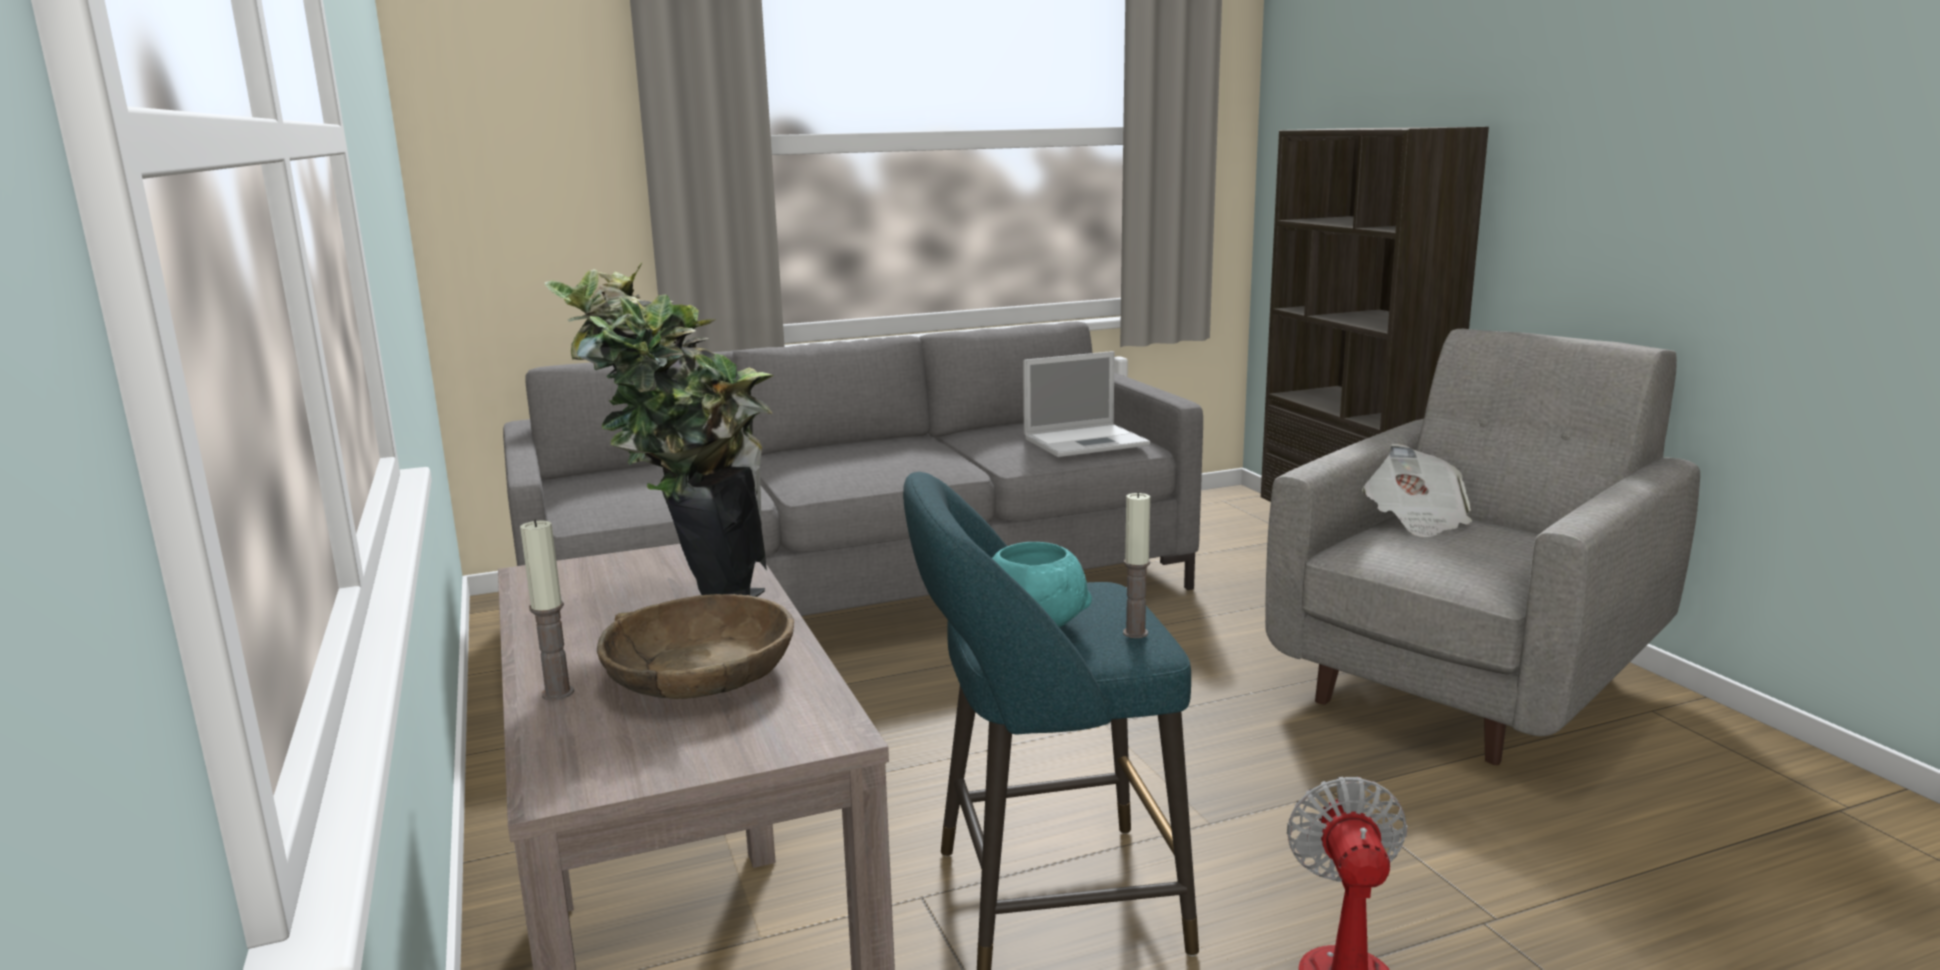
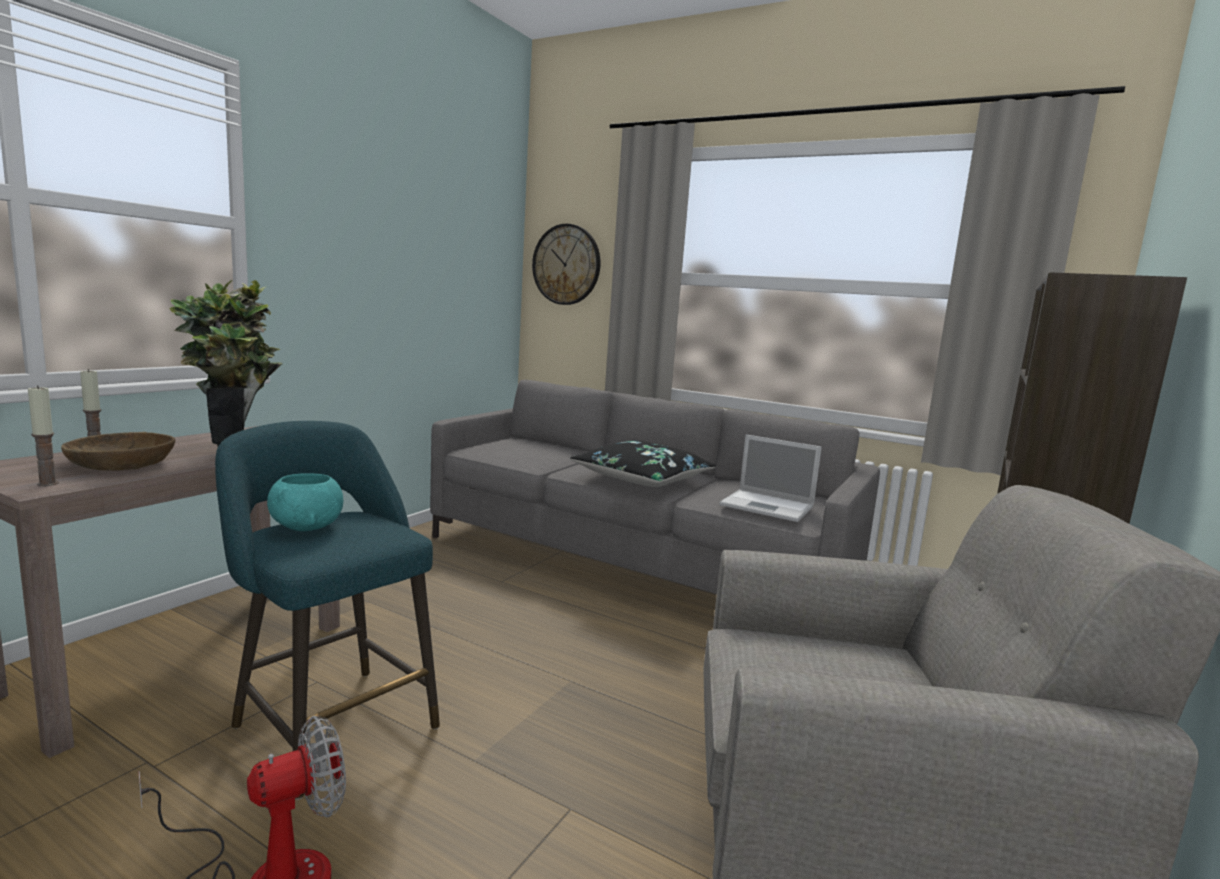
camera: 50 degrees right, 5 degrees down
candle [1123,492,1150,638] -> candle moved to [28,385,59,486]
newspaper [1362,444,1472,537] -> none
none -> wall clock [532,224,601,305]
none -> black pillow [570,441,716,487]

